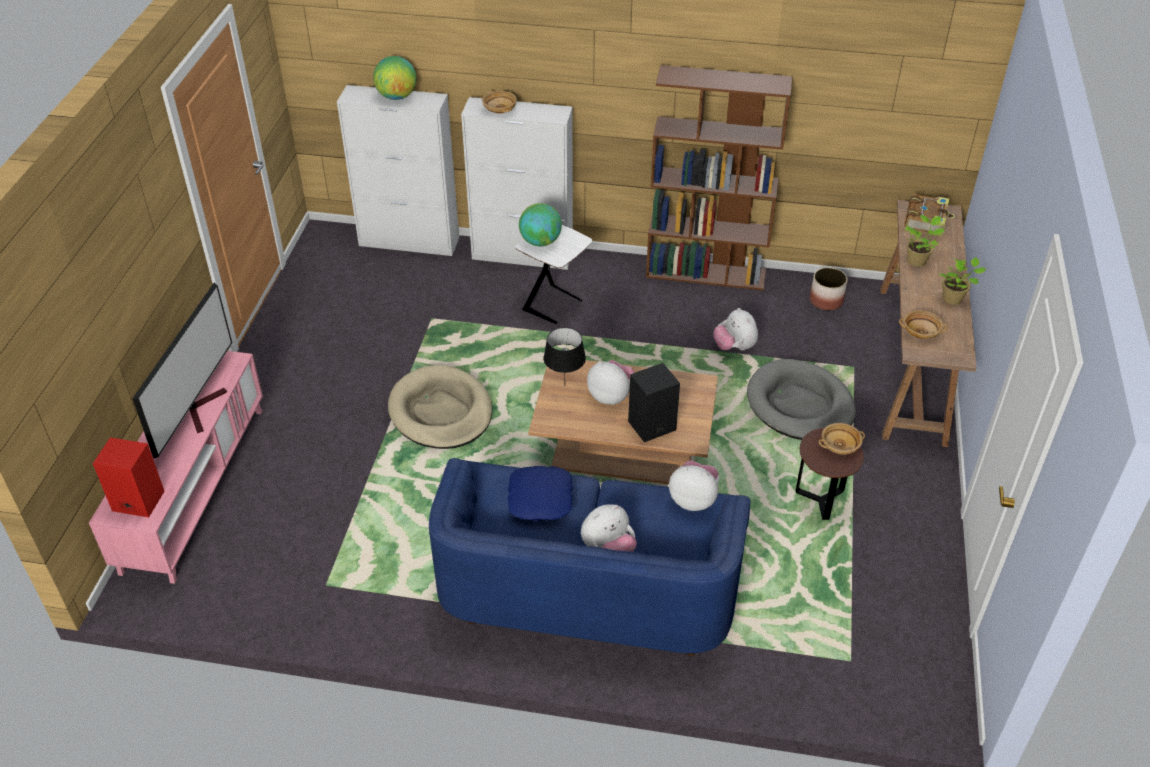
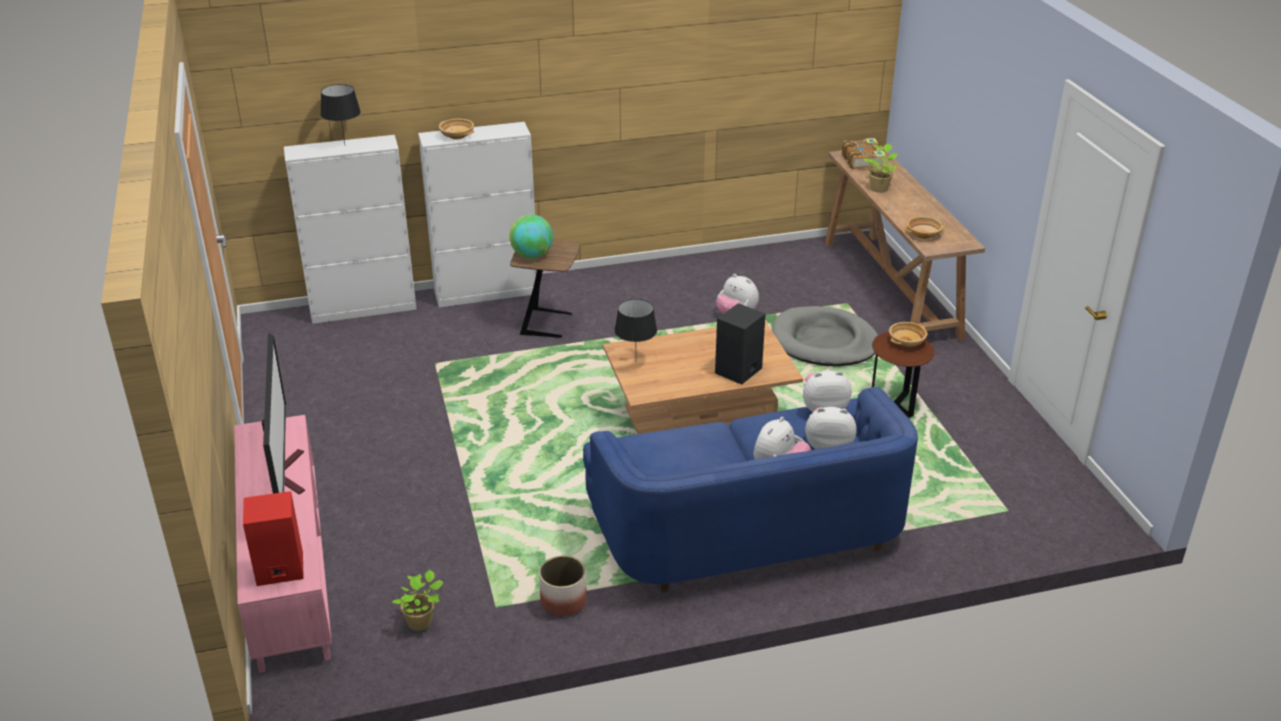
camera: 25 degrees left, 10 degrees down
globe [373,56,416,100] -> black table lamp [321,84,361,143]
beige dog bed [388,365,492,449] -> none
blue pillow [508,466,573,521] -> none
white side table [515,225,592,324] -> brown side table [510,240,580,338]
plush toy [587,360,635,405] -> plush toy moved to [805,407,857,449]
brown bookcase [646,65,792,290] -> none
planter [810,267,848,310] -> planter moved to [539,556,587,616]
potted plant [939,257,987,305] -> potted plant moved to [392,570,444,631]

